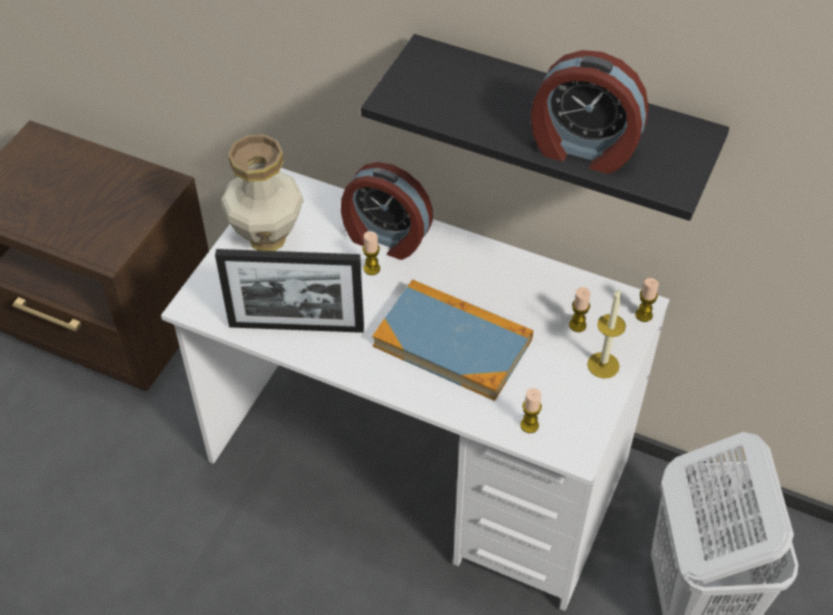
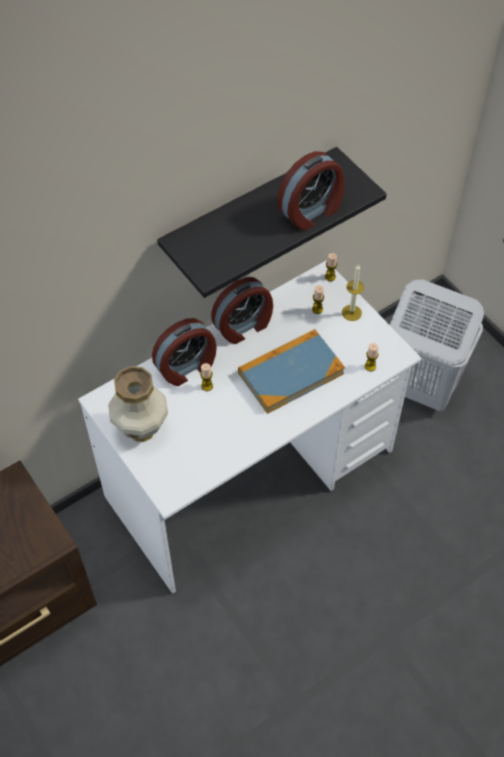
camera: 60 degrees left, 5 degrees up
picture frame [215,249,364,333] -> none
none -> alarm clock [211,277,273,344]

